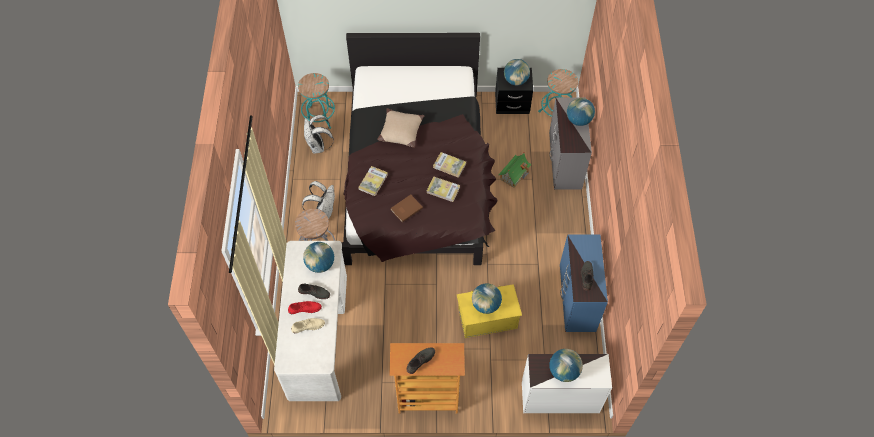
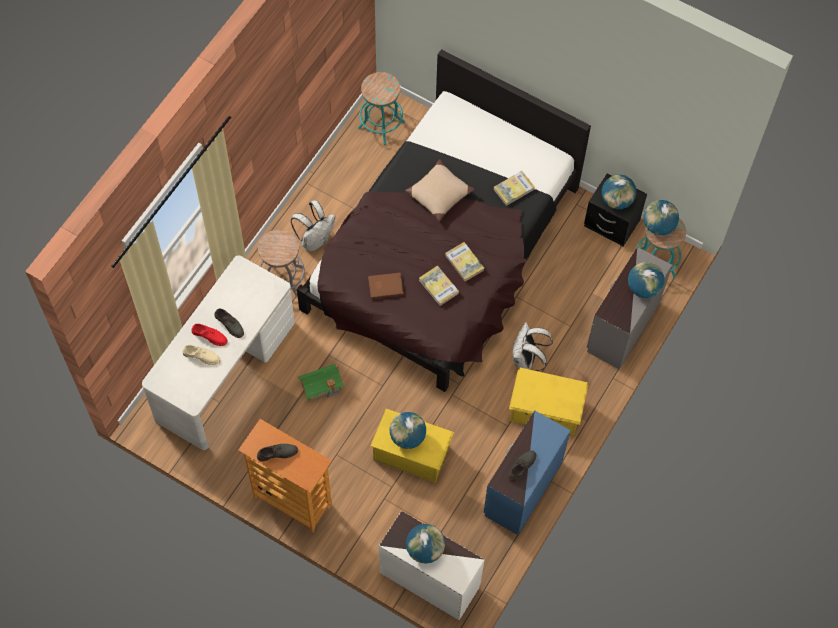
camera: 30 degrees right, 5 degrees up
globe [303,242,334,273] -> globe moved to [643,200,679,235]
white backpack [304,115,334,154] -> white backpack moved to [512,322,553,371]
book [358,166,388,196] -> book moved to [493,171,535,206]
toy house [498,153,532,188] -> toy house moved to [297,363,345,402]
none -> yellow storage box [509,368,588,435]

